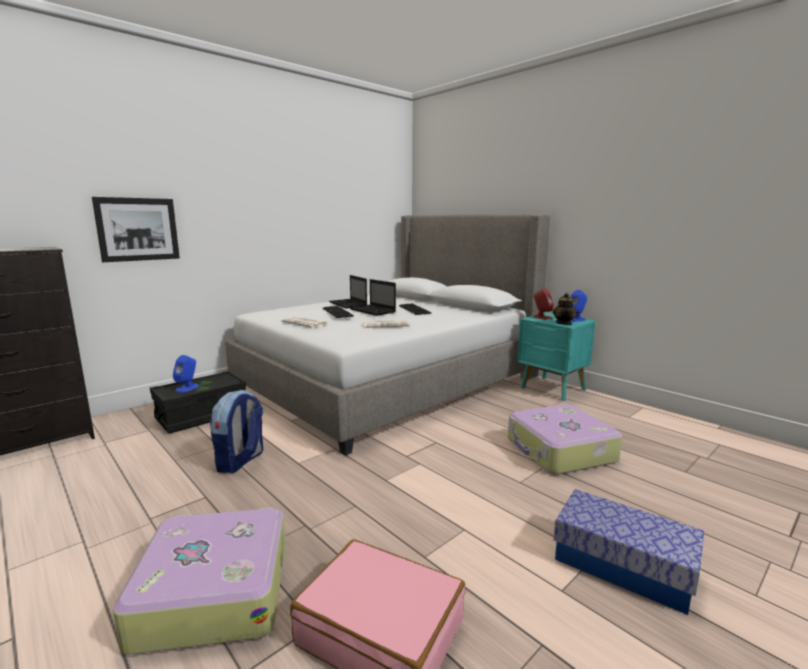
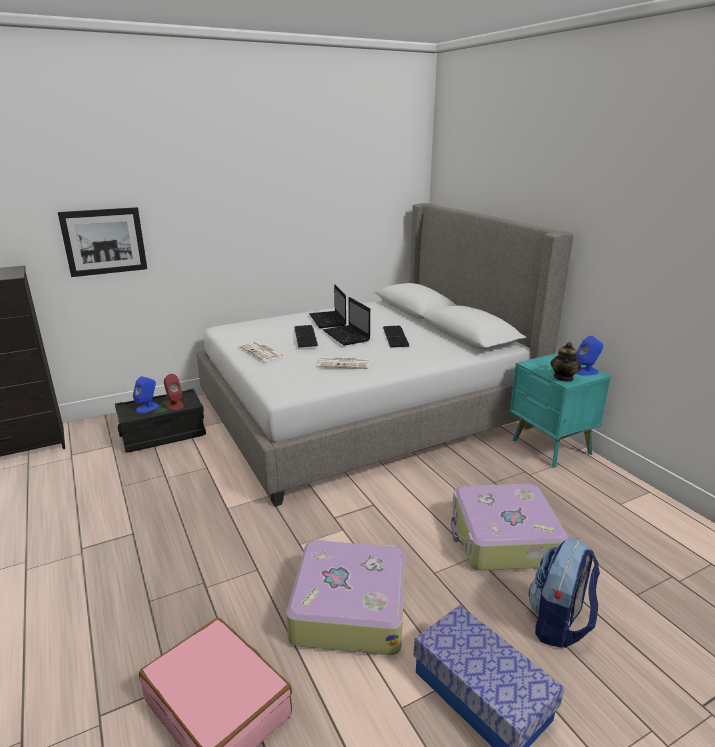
camera: 15 degrees right, 10 degrees up
suitcase [112,507,286,654] -> suitcase moved to [286,539,406,655]
backpack [210,390,263,473] -> backpack moved to [529,537,600,648]
red speaker [533,288,554,320] -> red speaker moved to [164,374,184,410]

